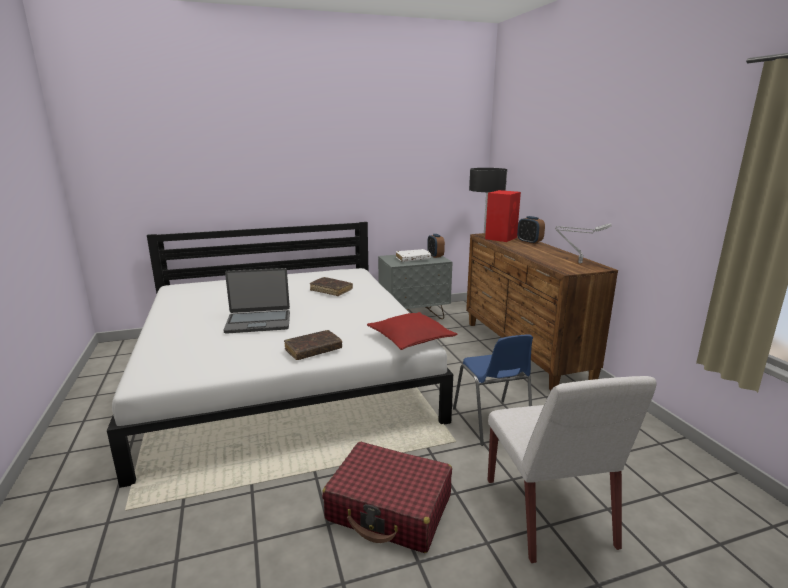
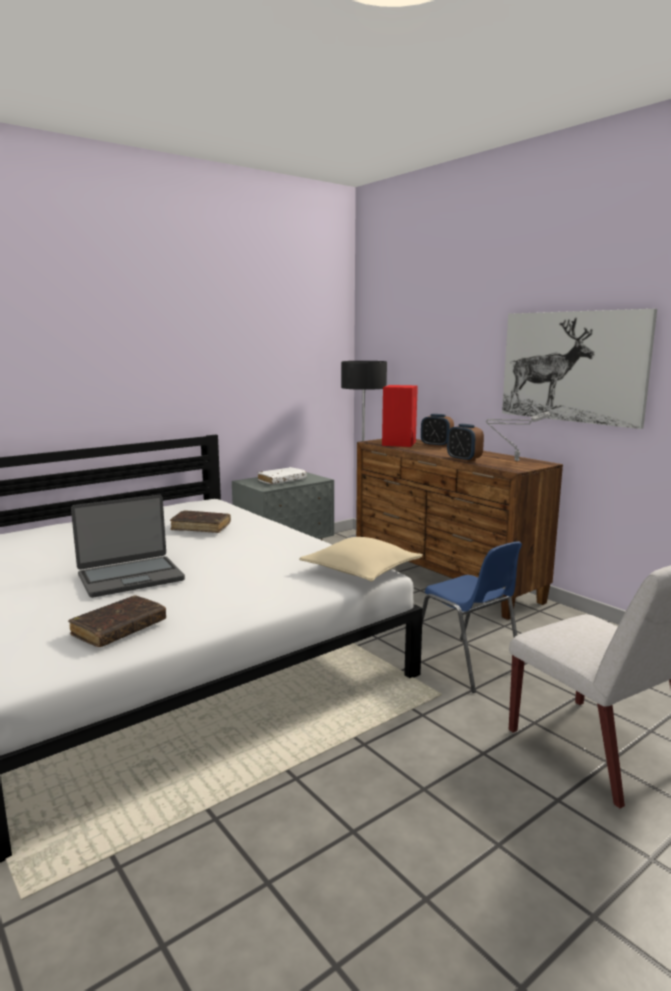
camera: 20 degrees left, 5 degrees down
brown book [284,330,342,360] -> brown book moved to [68,595,166,647]
red suitcase [322,442,452,553] -> none
red pillow [367,312,457,350] -> beige pillow [299,537,422,581]
alarm clock [427,234,445,258] -> alarm clock moved to [447,424,484,462]
none -> picture [502,309,657,429]

